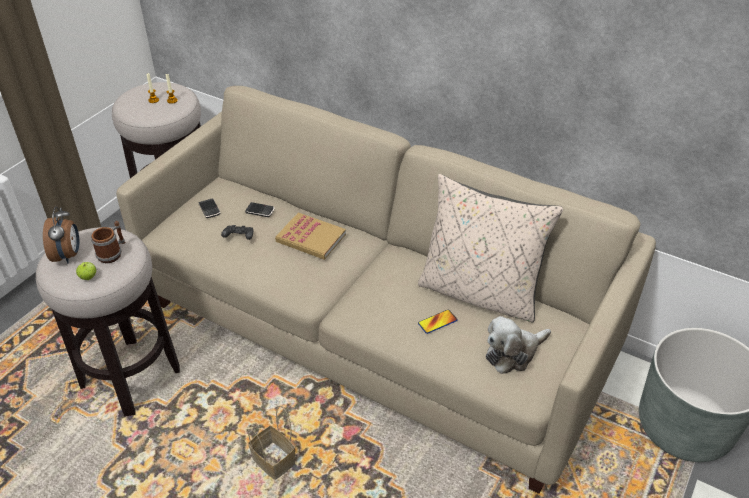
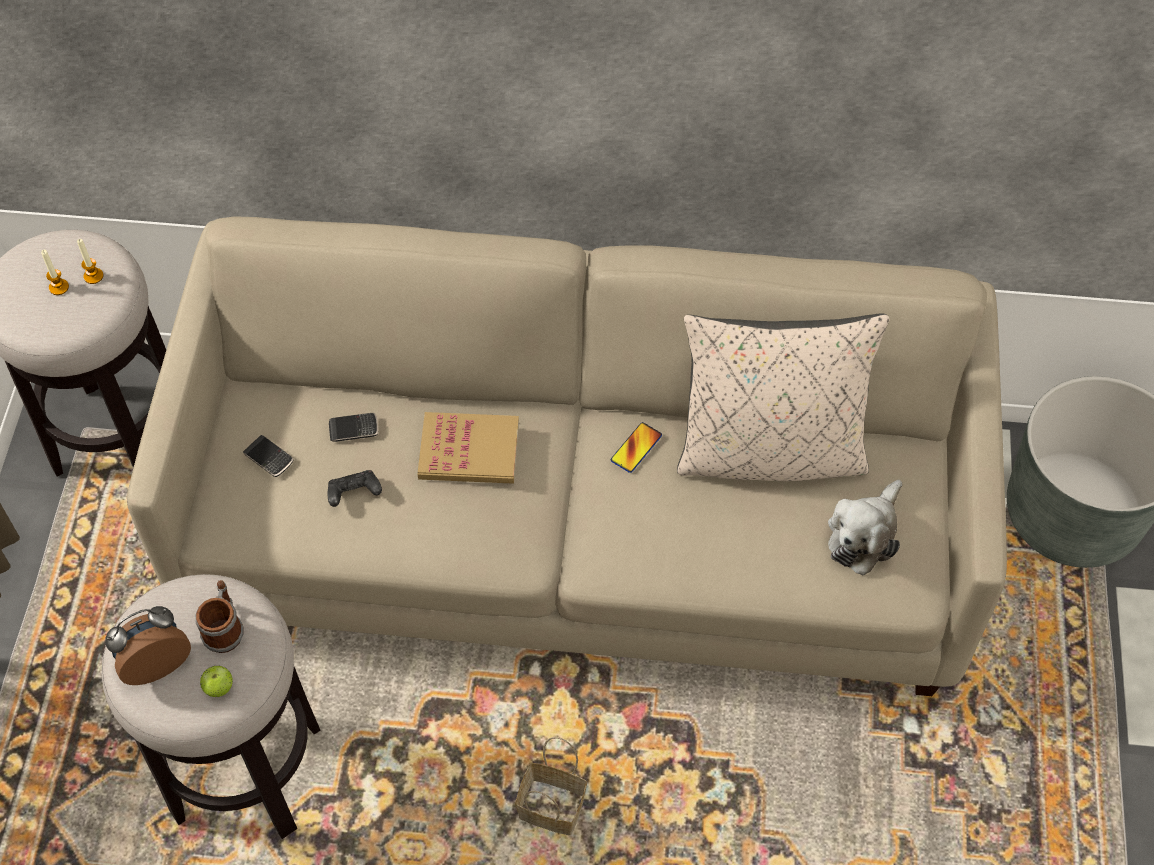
camera: 25 degrees left, 15 degrees up
alarm clock [43,206,79,263] -> alarm clock turned 90 degrees counterclockwise [105,606,191,685]
phone [418,309,458,334] -> phone moved to [611,422,662,473]

